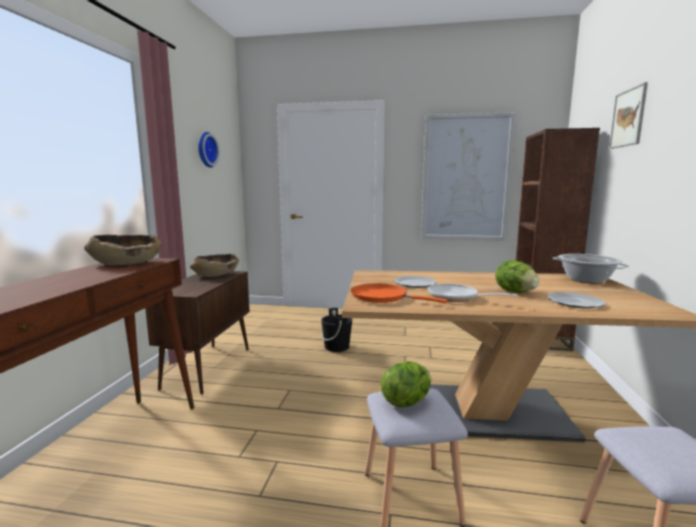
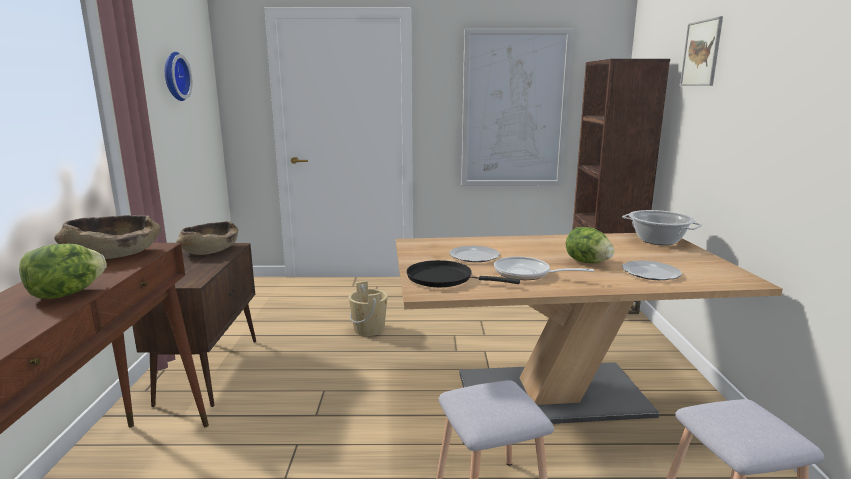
camera: 10 degrees left, 5 degrees up
black bucket [321,308,352,352] -> beige bucket [349,281,388,336]
orange frying pan [351,283,447,303] -> black frying pan [407,260,520,287]
lettuce [380,361,432,408] -> lettuce moved to [19,244,107,299]

